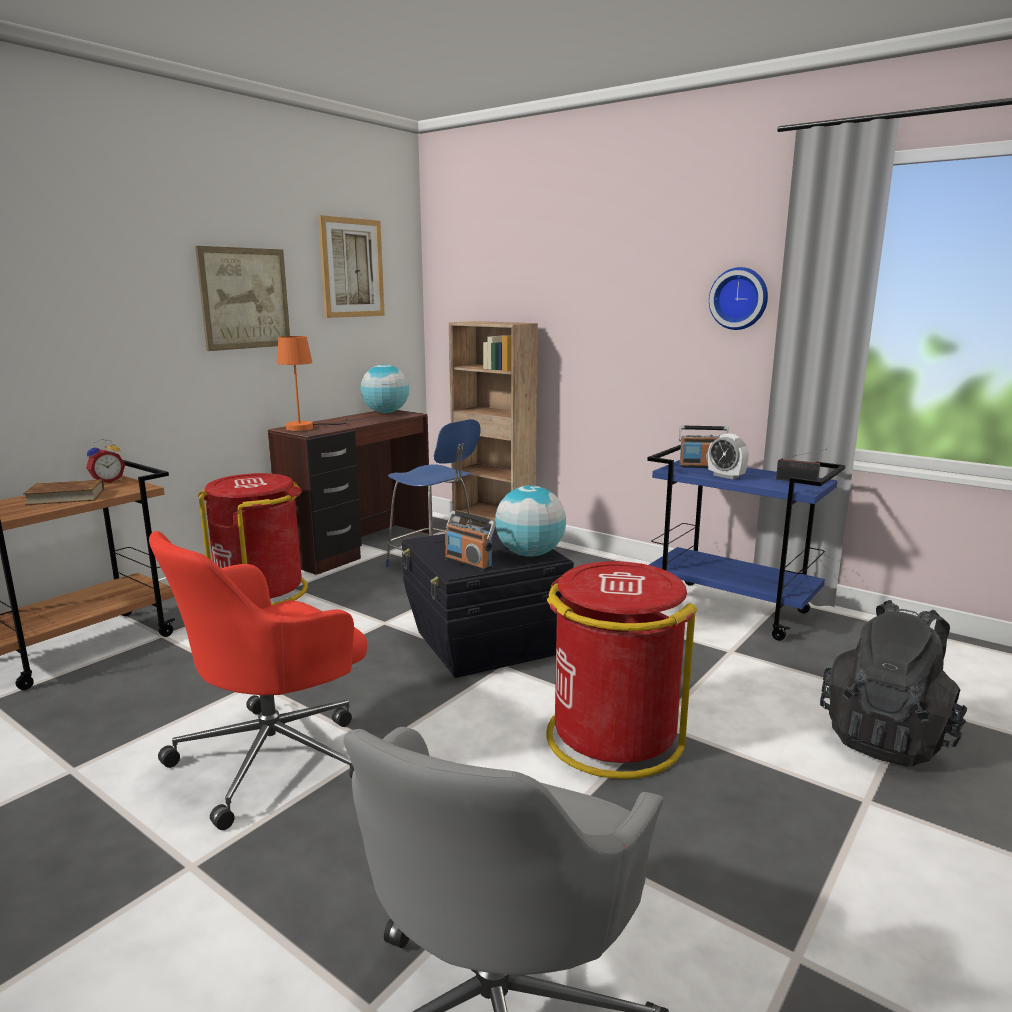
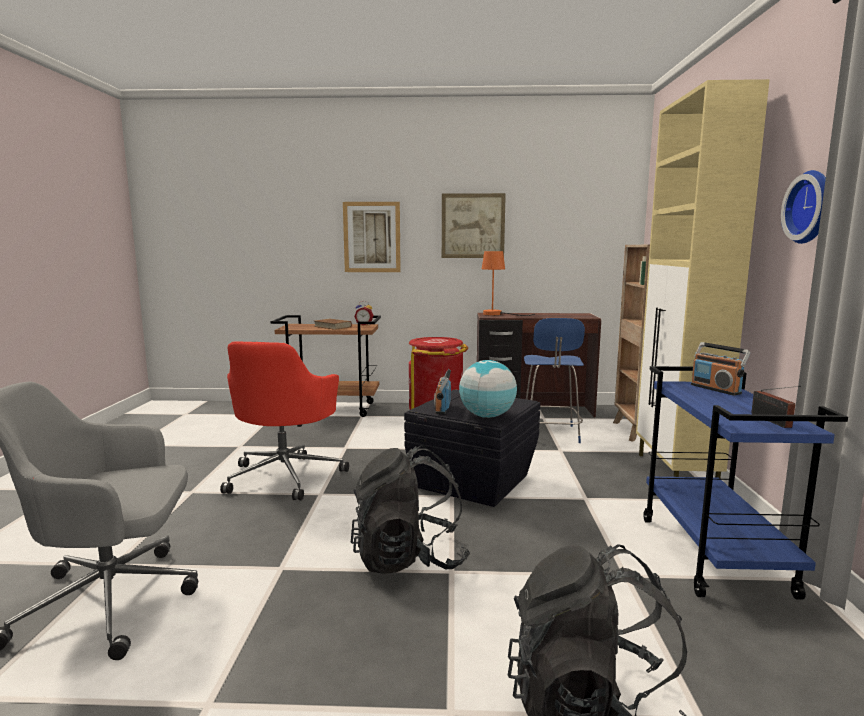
camera: 55 degrees right, 5 degrees down
red office chair [149,531,367,830] -> red office chair turned 90 degrees counterclockwise [220,341,349,501]
picture [318,215,385,318] -> picture moved to [343,202,401,272]
globe [361,364,409,413] -> none
red trash can [546,561,697,779] -> black backpack [351,445,470,574]
alarm clock [708,433,749,479] -> none
none -> beige cabinet [636,79,770,478]

